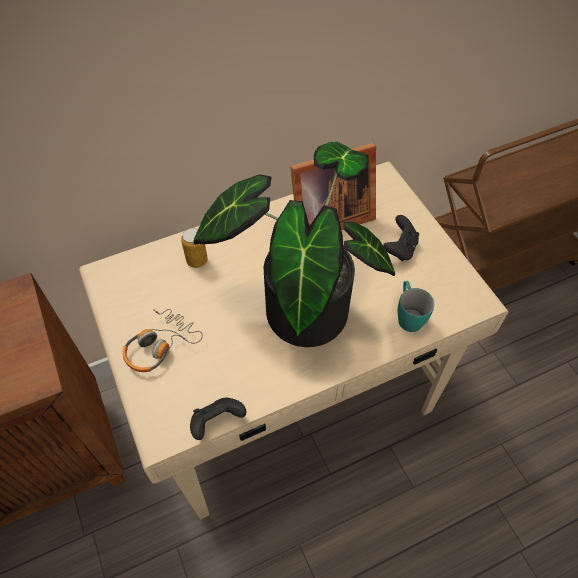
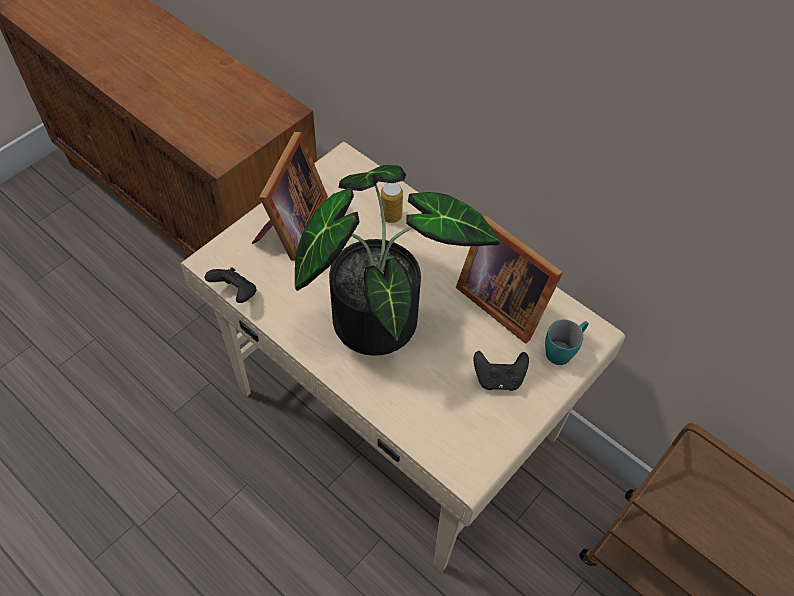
camera: 65 degrees right, 0 degrees up
headphones [123,309,203,372] -> picture frame [251,132,328,261]
turquoise mug [398,281,434,332] -> turquoise mug moved to [545,319,589,365]

